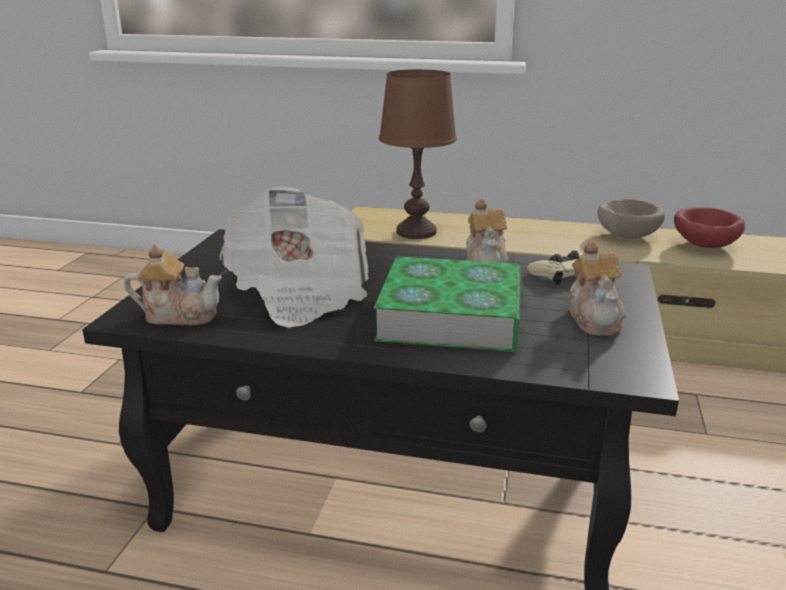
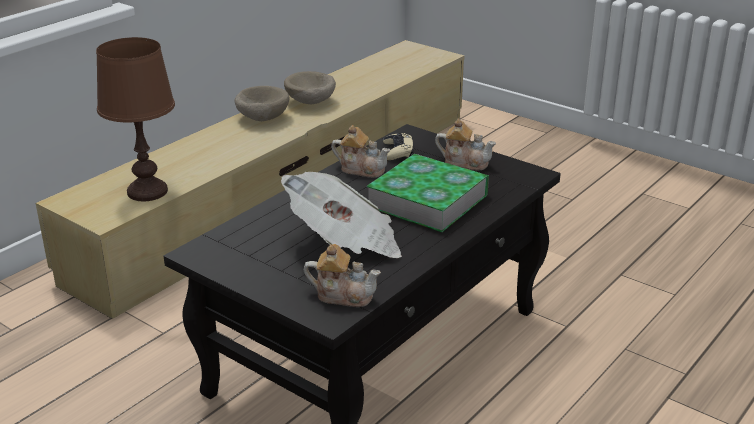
camera: 65 degrees left, 5 degrees up
teapot [124,245,222,325] -> teapot turned 75 degrees clockwise [304,244,381,307]
red bowl [674,207,745,248] -> beige bowl [284,71,336,104]

